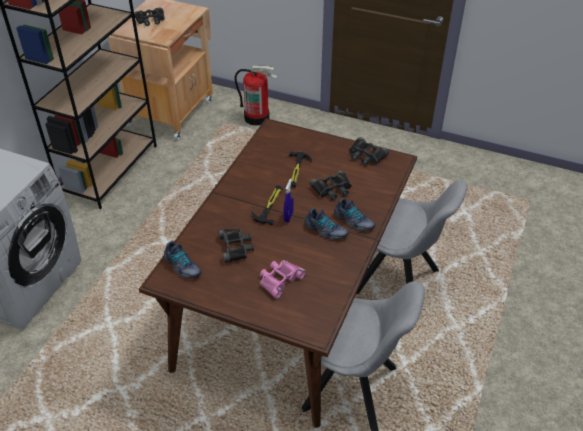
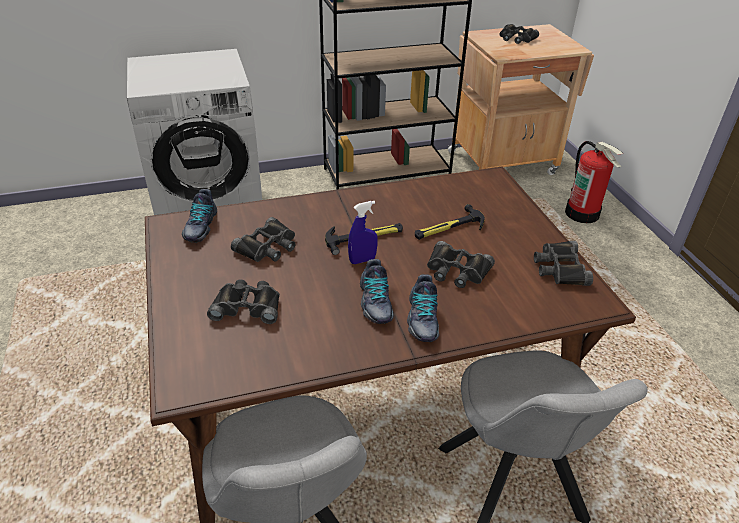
camera: 50 degrees right, 5 degrees down
pink binoculars [260,260,306,299] -> black binoculars [207,279,280,324]

